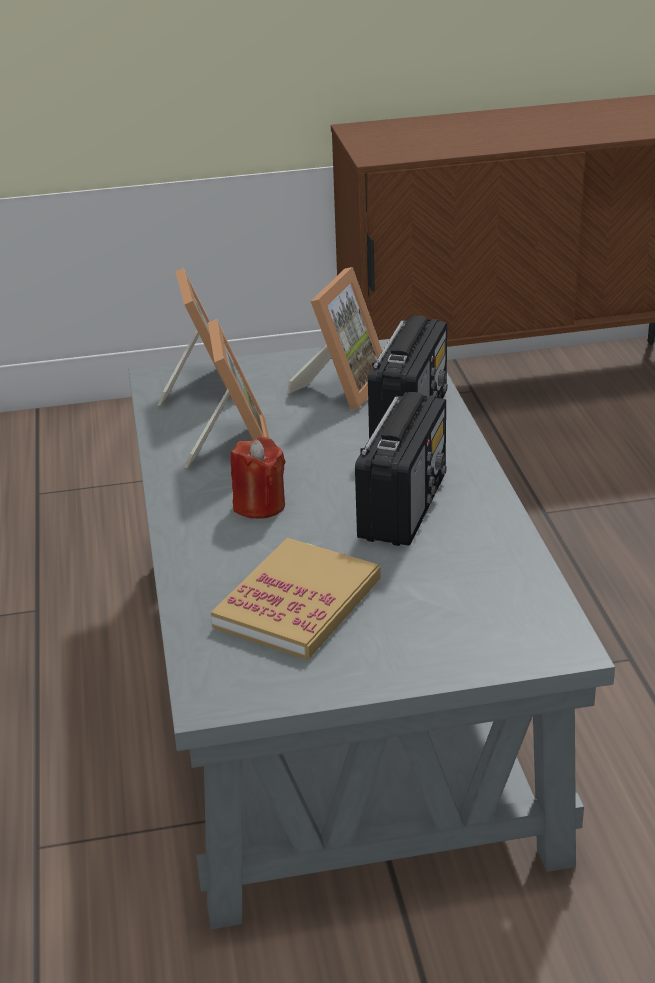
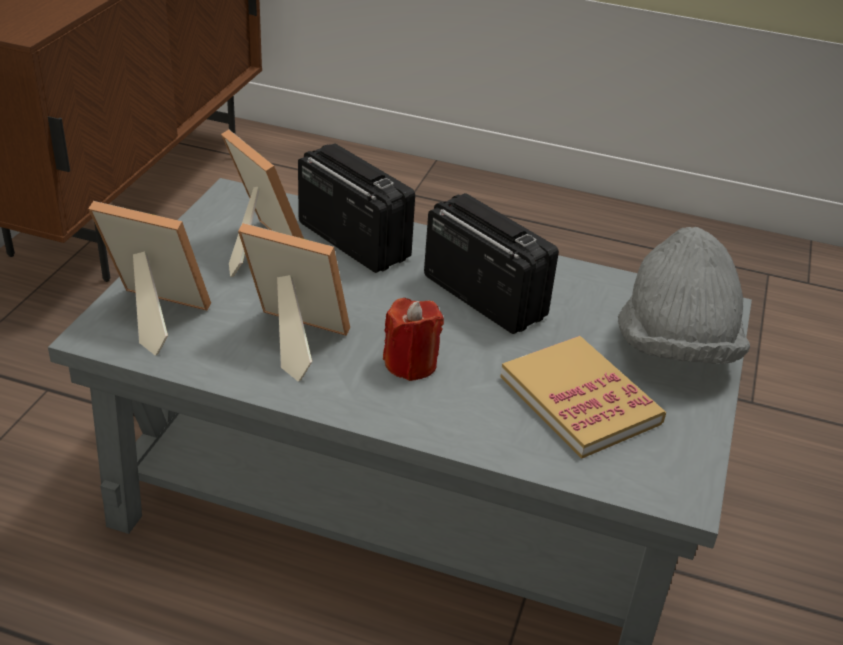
camera: 65 degrees left, 5 degrees up
none -> grey hat [618,227,750,364]

